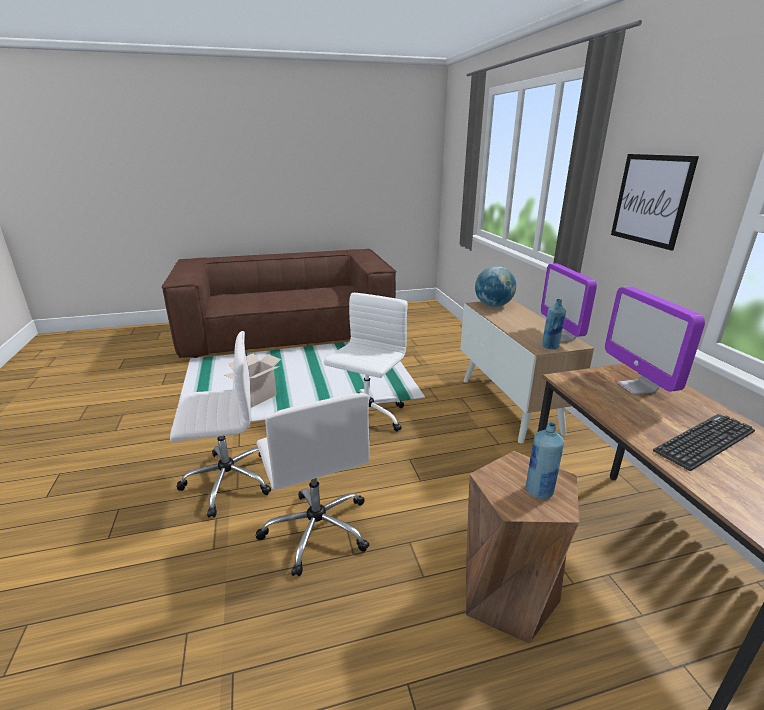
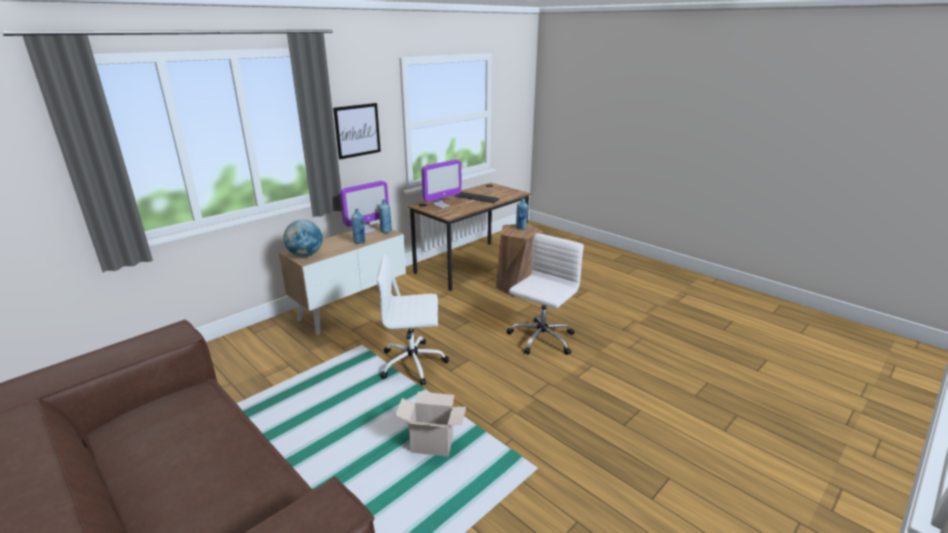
camera: 120 degrees left, 0 degrees up
white office chair [170,331,271,518] -> none
none -> blue bottle [351,209,365,244]

